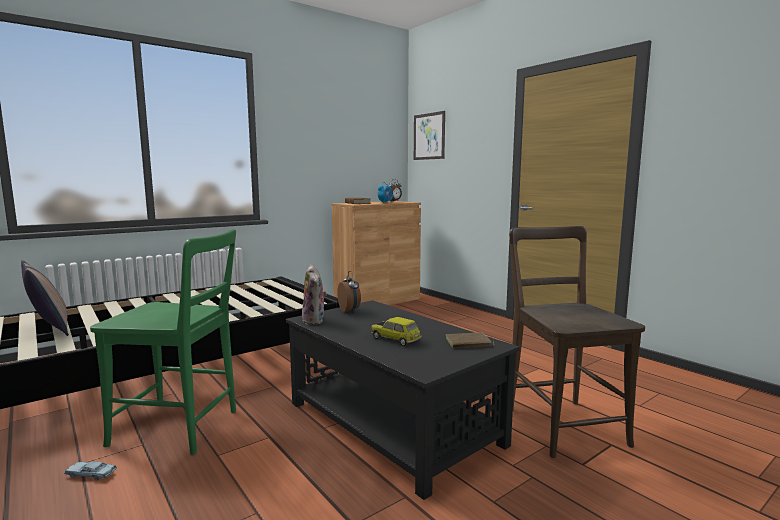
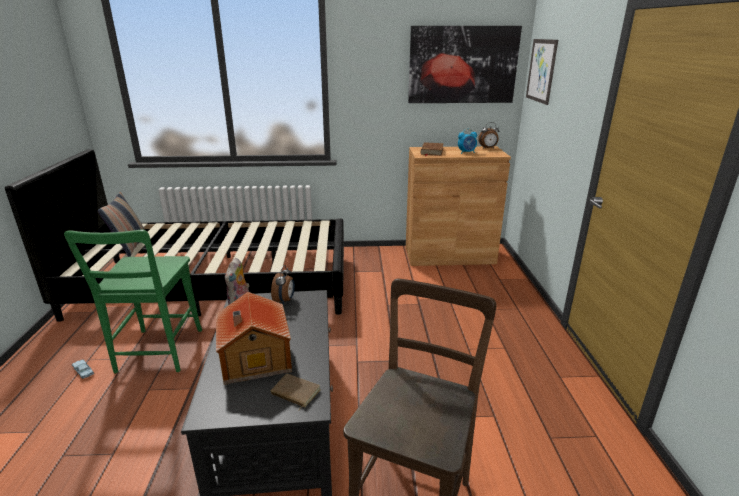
camera: 35 degrees right, 15 degrees up
green chair [90,229,236,455] -> green chair turned 45 degrees clockwise [64,230,202,373]
toy car [371,317,422,346] -> toy house [216,292,292,385]
none -> picture [408,26,522,103]

